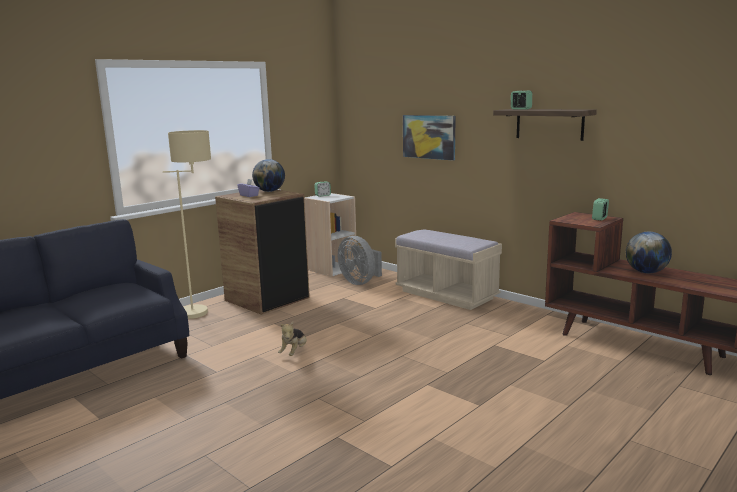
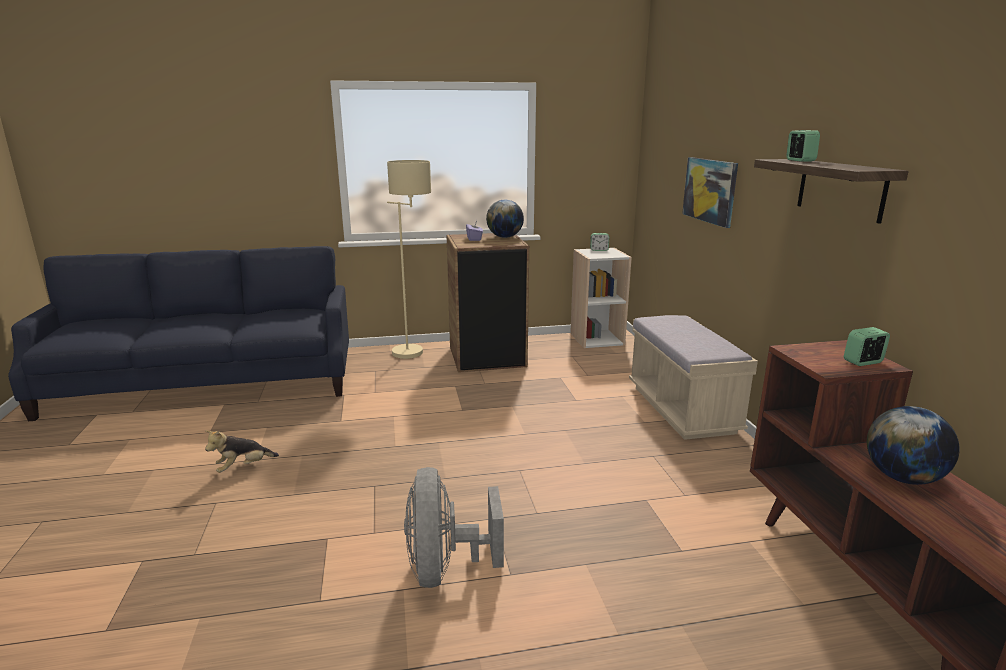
camera: 35 degrees right, 5 degrees up
plush toy [278,322,307,356] -> plush toy moved to [205,430,279,473]
grey fan [338,236,382,285] -> grey fan moved to [404,467,504,588]

